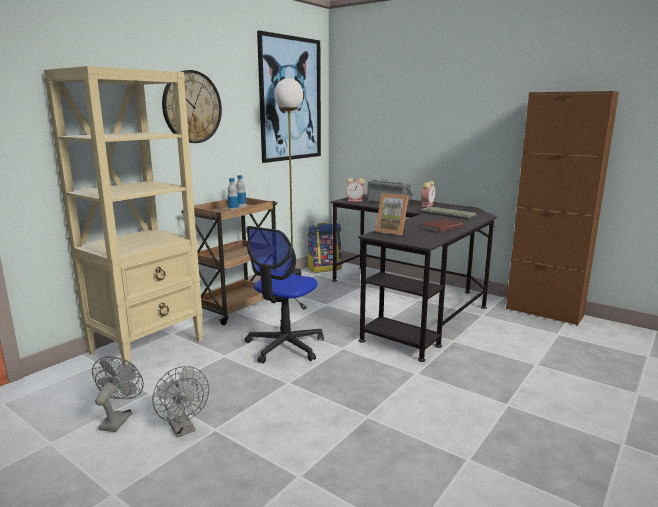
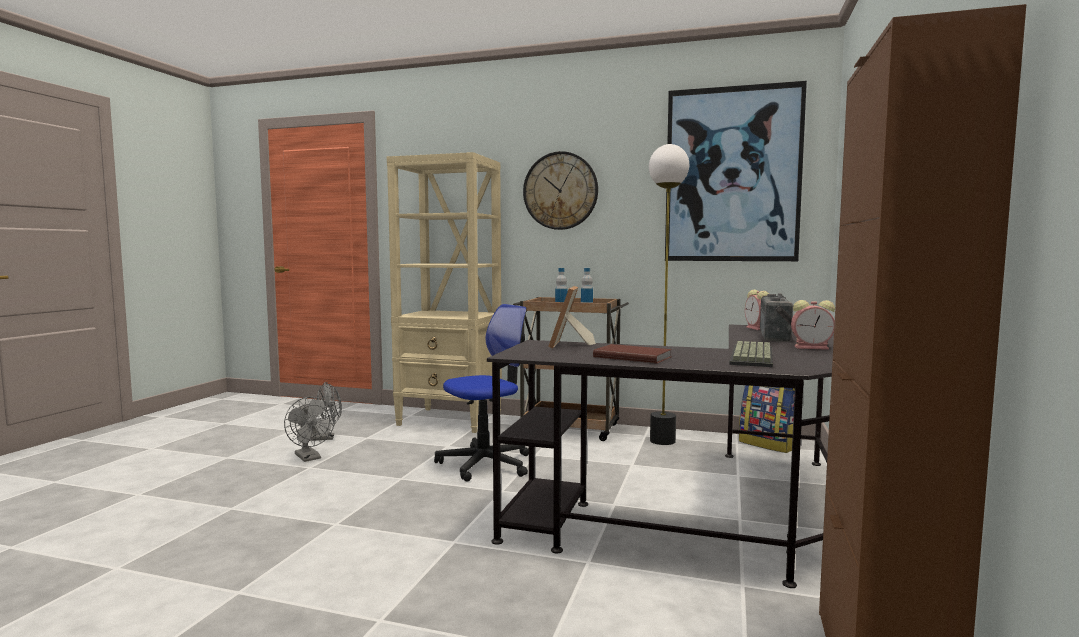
camera: 70 degrees right, 10 degrees down
grey fan [152,366,209,437] -> grey fan turned 75 degrees counterclockwise [284,397,335,462]
office chair [244,226,324,364] -> office chair turned 135 degrees clockwise [434,304,529,482]

